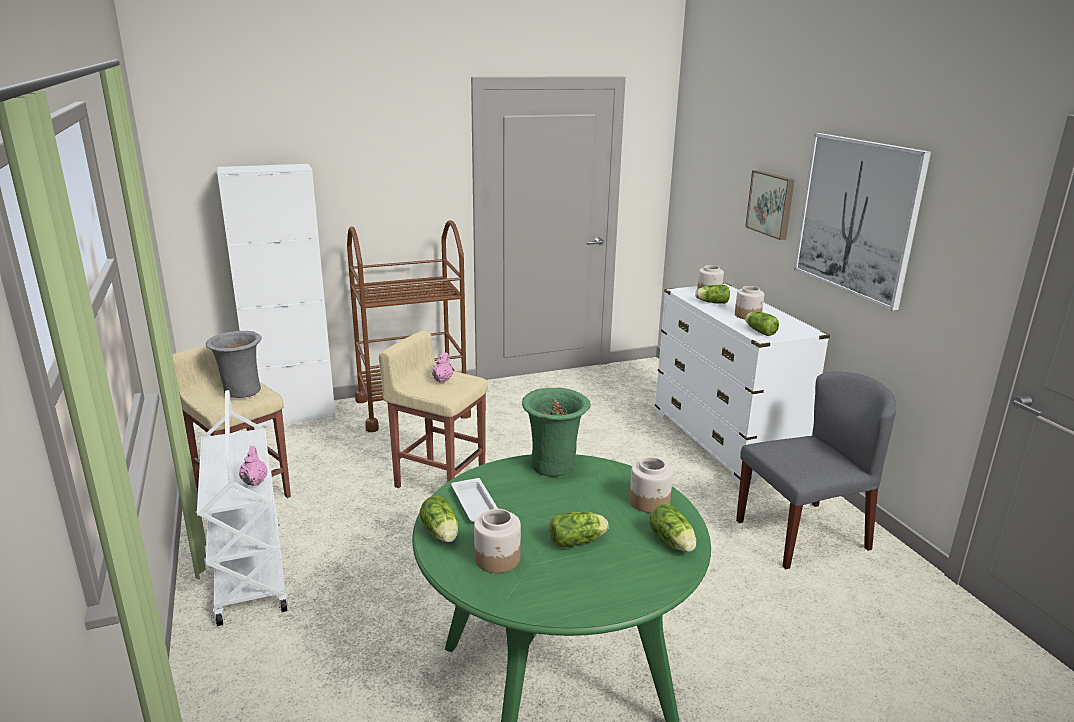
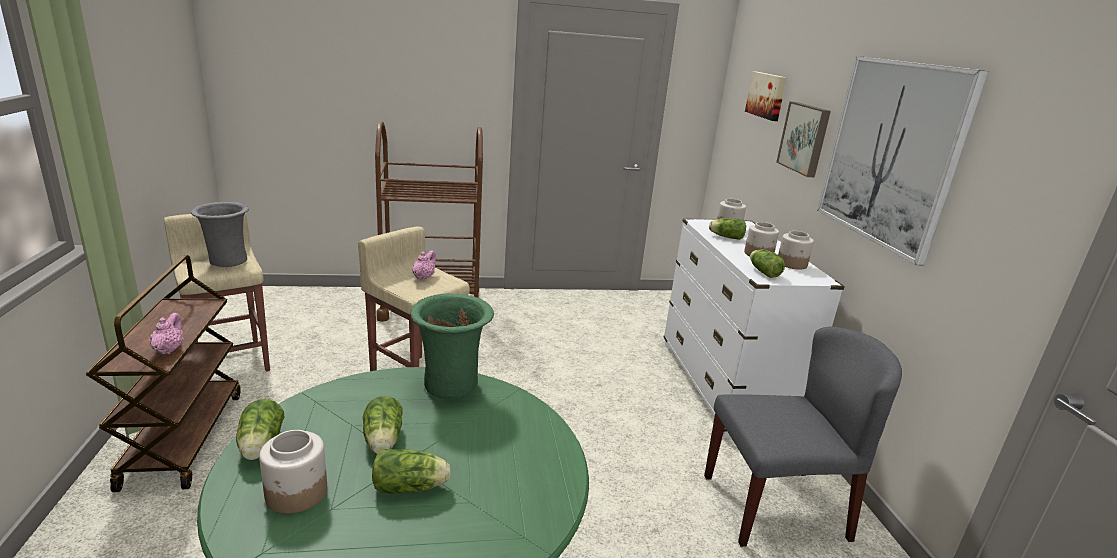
camera: 10 degrees right, 0 degrees up
white cart [197,390,288,626] -> brown cart [86,255,241,492]
white cabinet [217,164,336,429] -> none
white tray [451,478,498,522] -> none
jar [629,457,673,513] -> jar moved to [778,231,814,270]
lettuce [649,504,697,552] -> lettuce moved to [363,396,403,454]
none -> picture [745,71,787,121]

